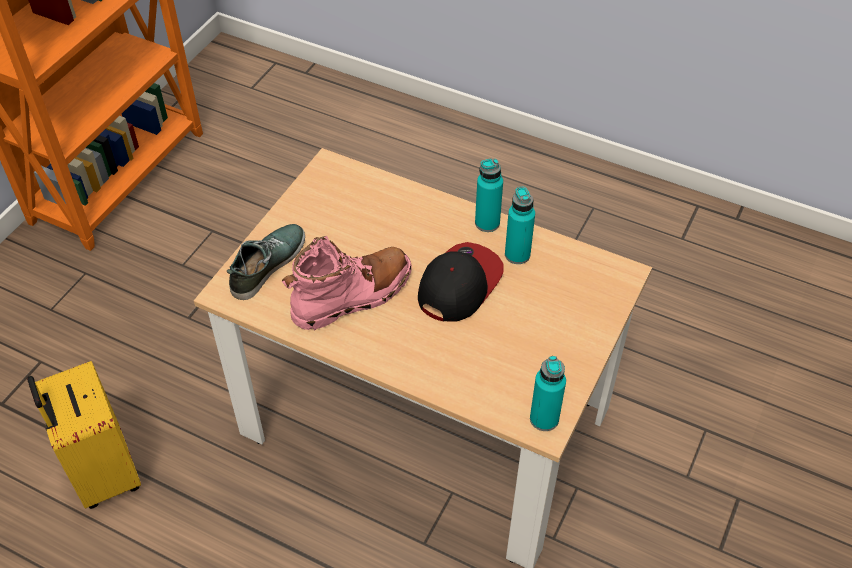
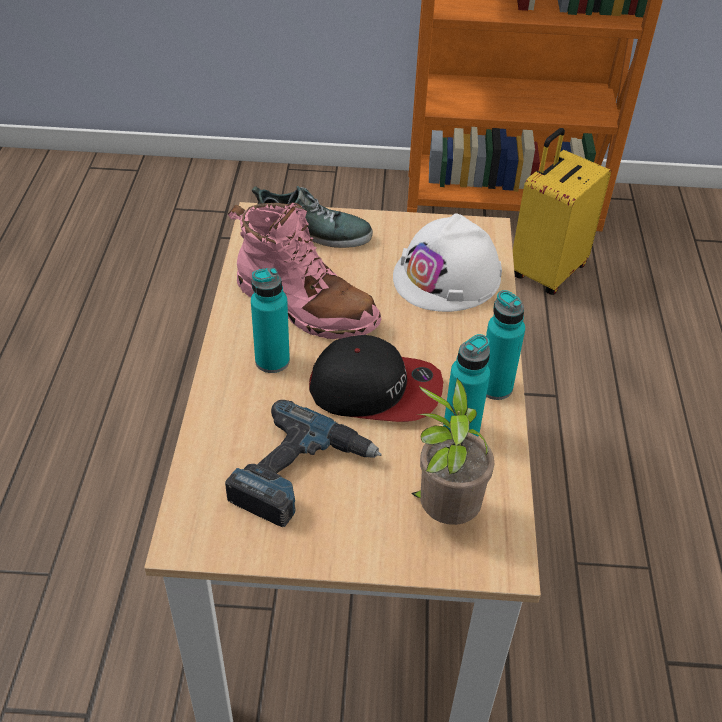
camera: 65 degrees right, 5 degrees down
yellow suitcase [27,361,141,509] -> yellow suitcase moved to [513,128,611,295]
turquoise bottle [530,356,566,431] -> turquoise bottle moved to [251,268,290,373]
none -> power drill [225,400,382,528]
none -> white hard hat [393,213,502,312]
none -> potted plant [411,378,494,525]

